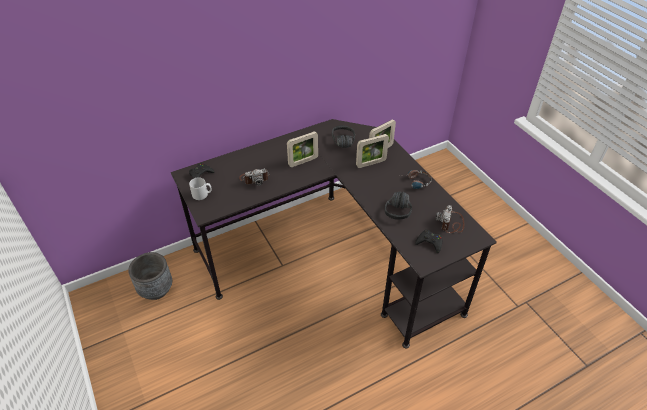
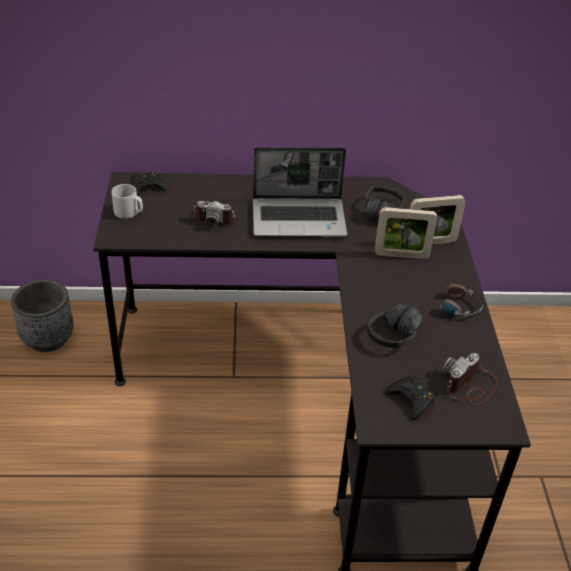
camera: 25 degrees right, 5 degrees down
picture frame [287,131,318,167] -> laptop [253,147,347,237]

